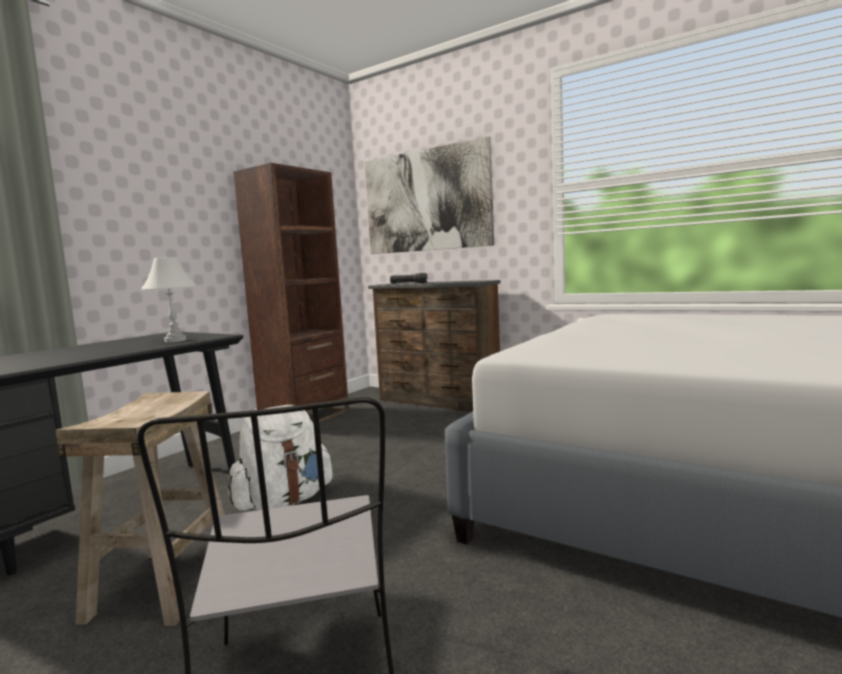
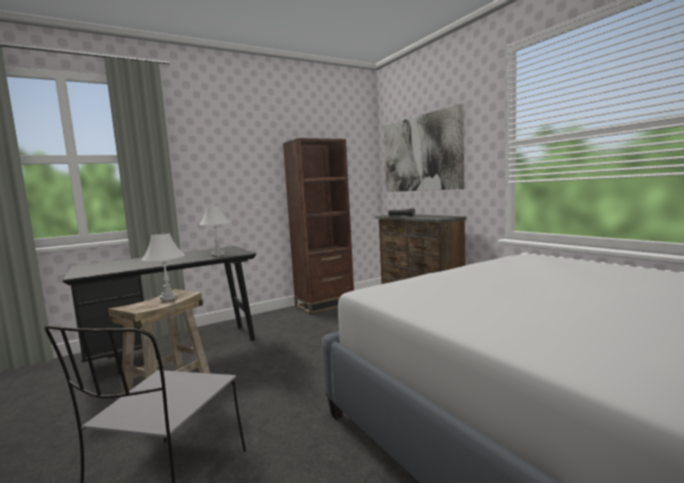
camera: 25 degrees right, 0 degrees up
white backpack [228,405,333,510] -> none
none -> white table lamp [142,233,185,301]

